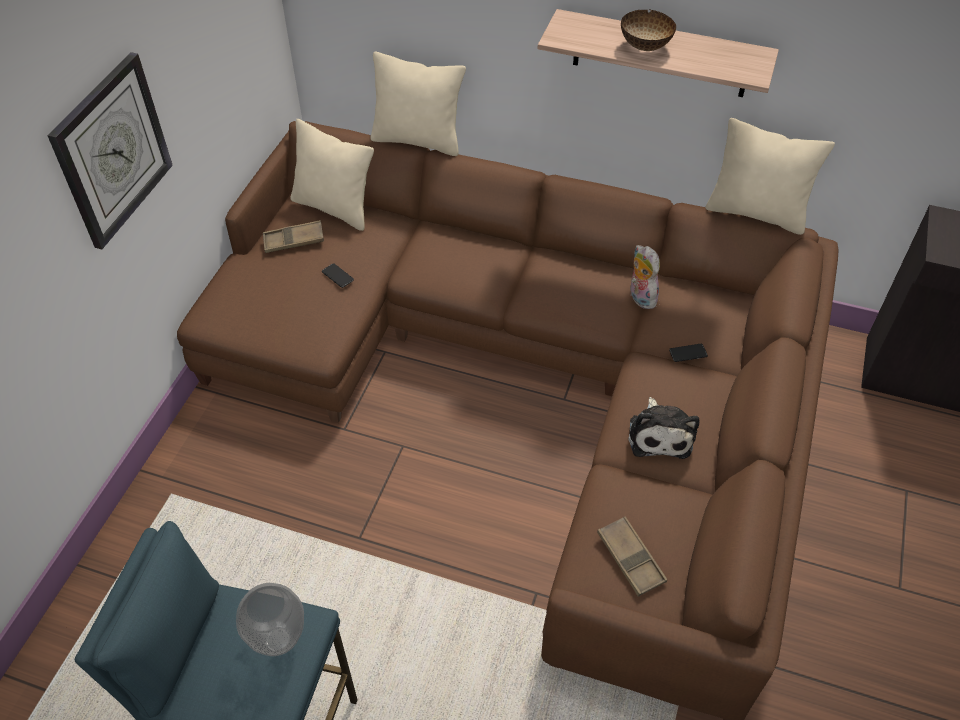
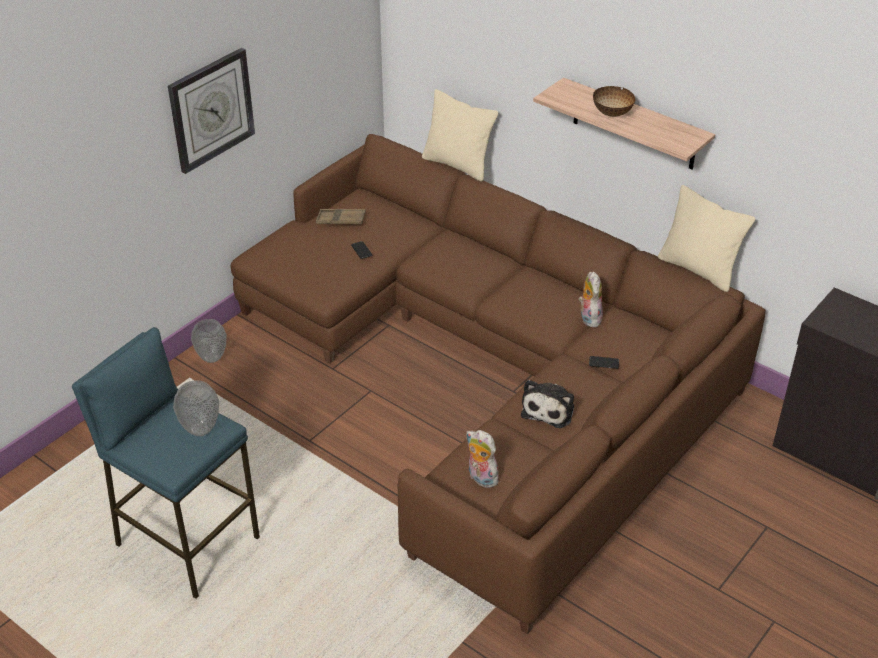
camera: 20 degrees right, 10 degrees down
beige pillow [291,119,374,231] -> none
brown tray [597,516,667,597] -> plush toy [466,430,500,488]
none -> vase [191,319,227,363]

